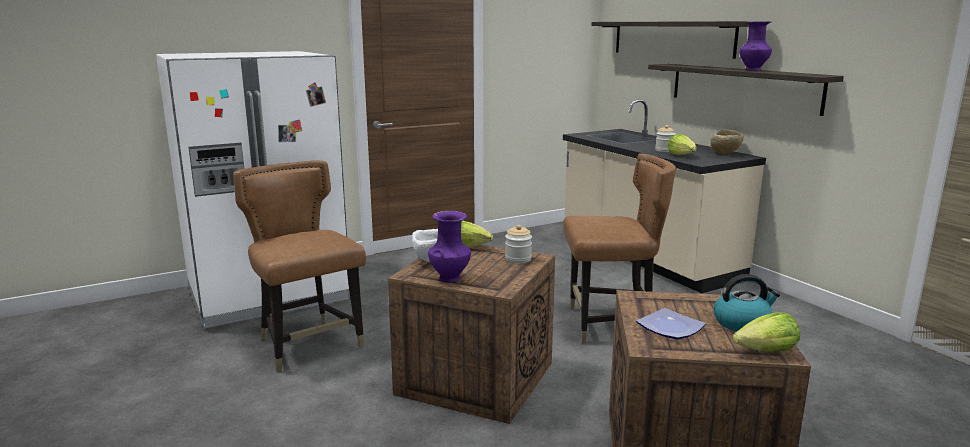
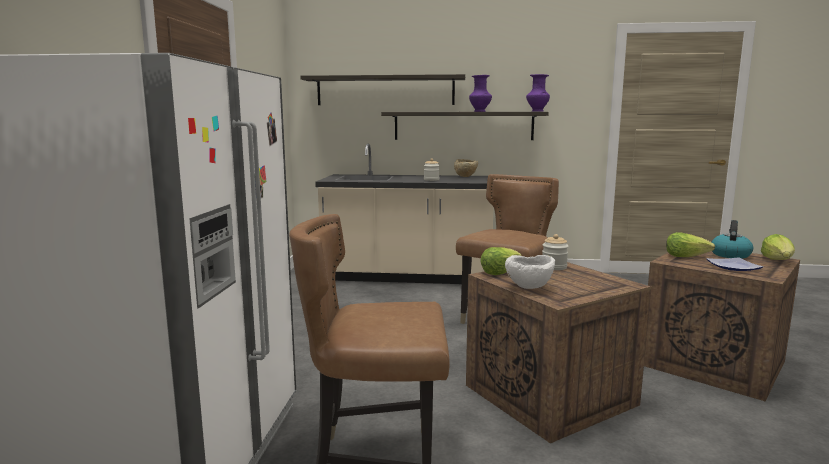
camera: 55 degrees left, 5 degrees down
purple vase [428,211,471,283] -> purple vase moved to [526,74,550,112]
lettuce [668,134,697,155] -> lettuce moved to [666,232,715,257]

